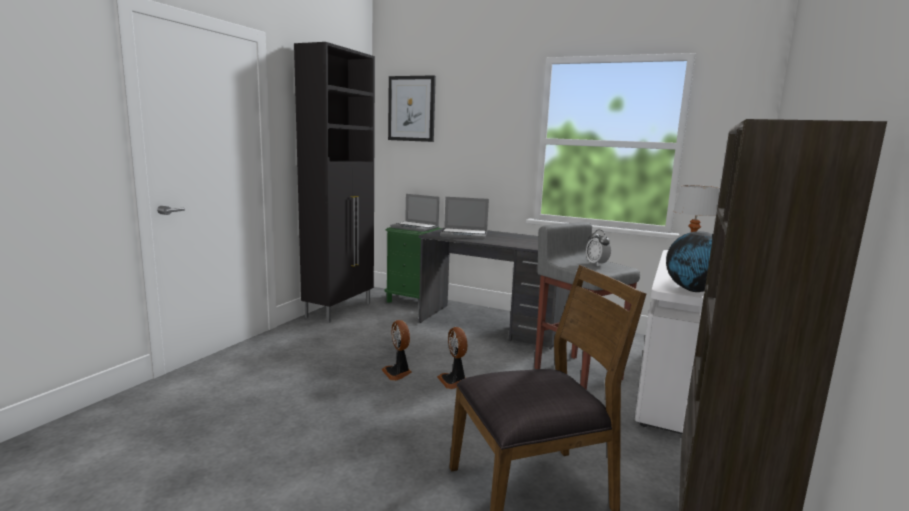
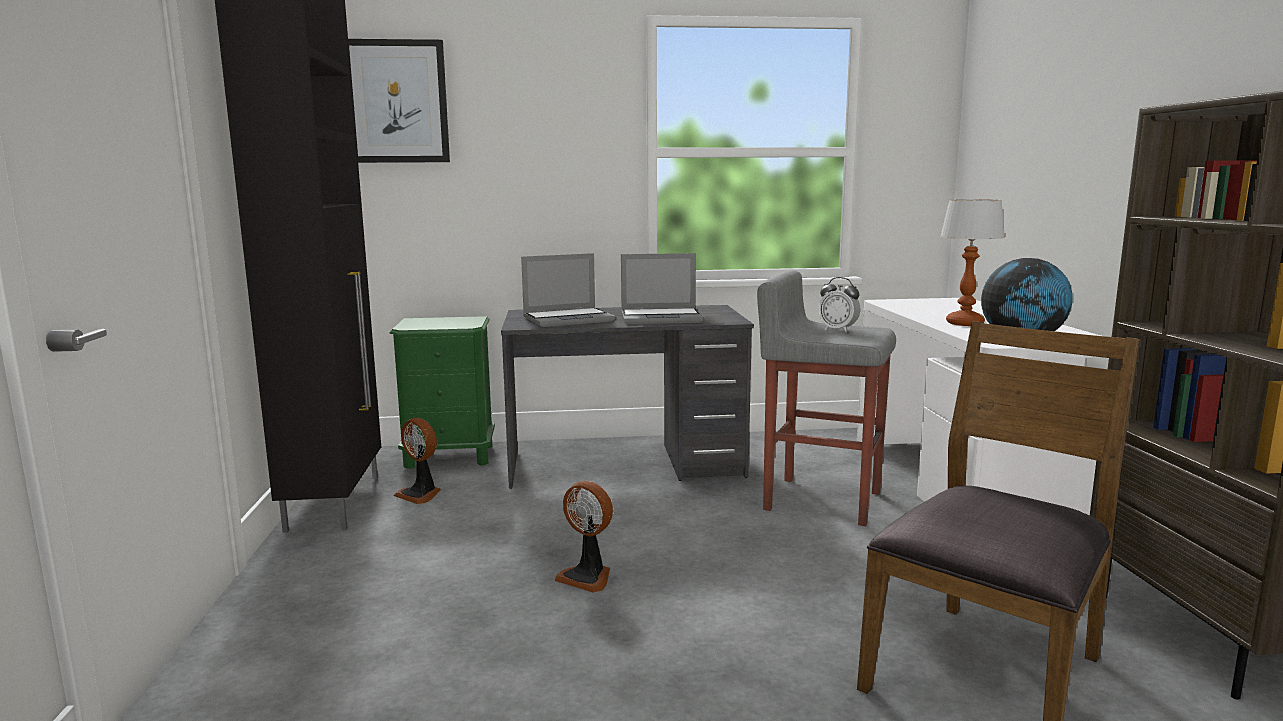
camera: 30 degrees left, 0 degrees up
laptop [390,194,440,232] -> laptop moved to [621,253,703,324]
fan [437,327,467,389] -> fan moved to [394,418,441,504]

